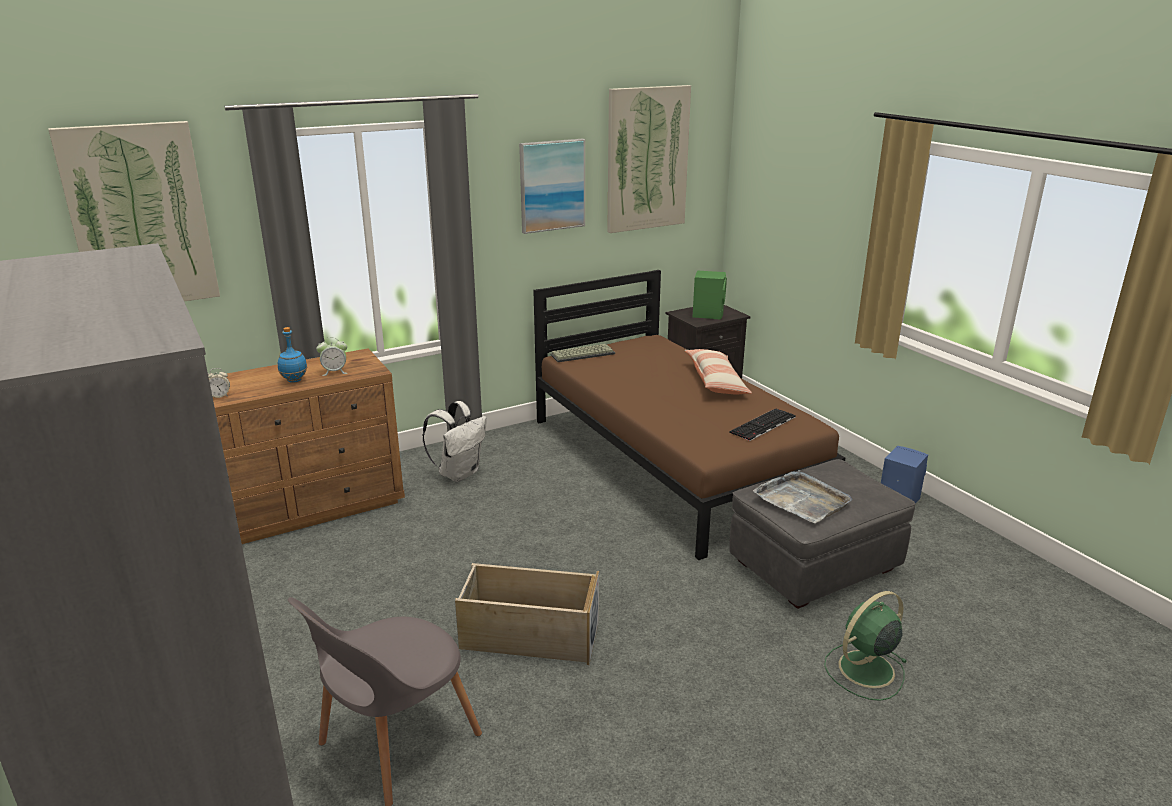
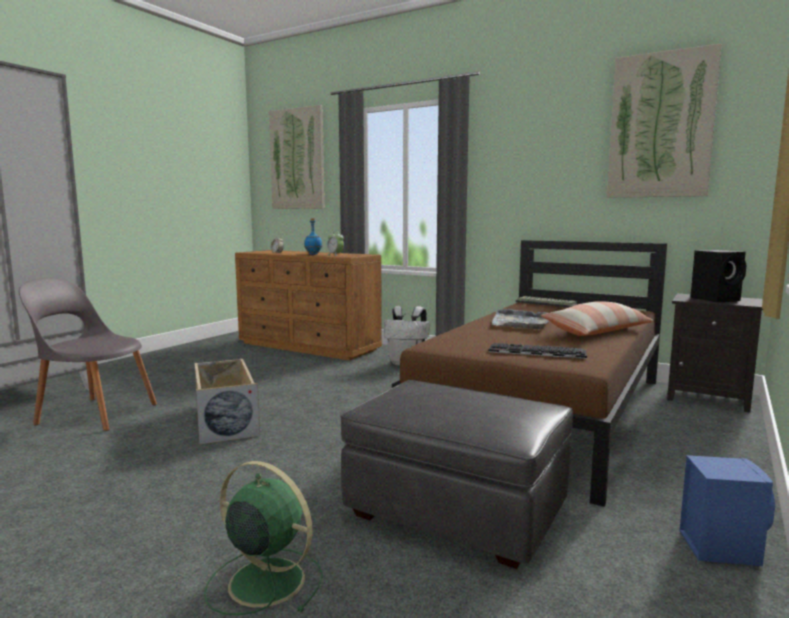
camera: 60 degrees right, 15 degrees down
picture [519,139,585,234] -> none
green speaker [693,271,727,319] -> black speaker [690,250,747,302]
grey tray [753,470,852,523] -> grey tray moved to [492,309,551,329]

